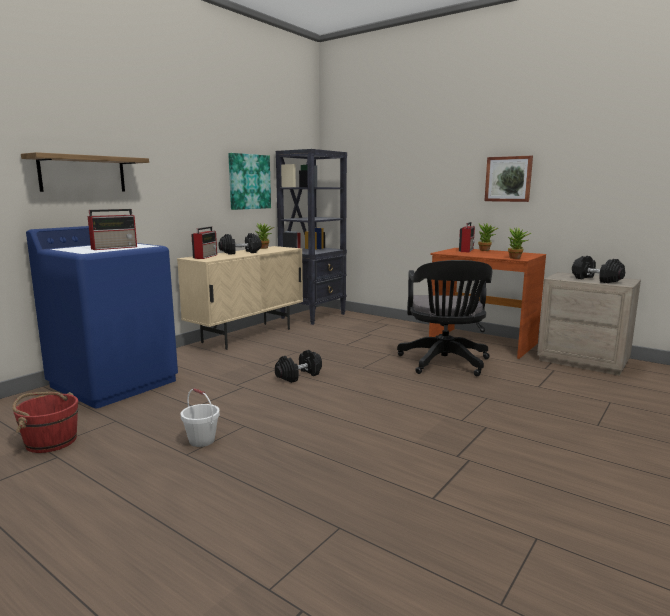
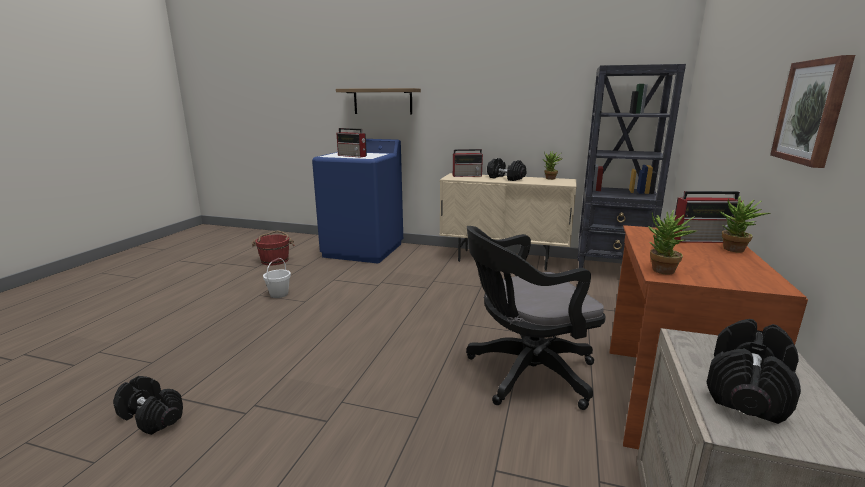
camera: 70 degrees right, 5 degrees up
picture [228,153,271,210] -> none
black dumbbell [275,350,322,383] -> black dumbbell moved to [113,376,183,435]

